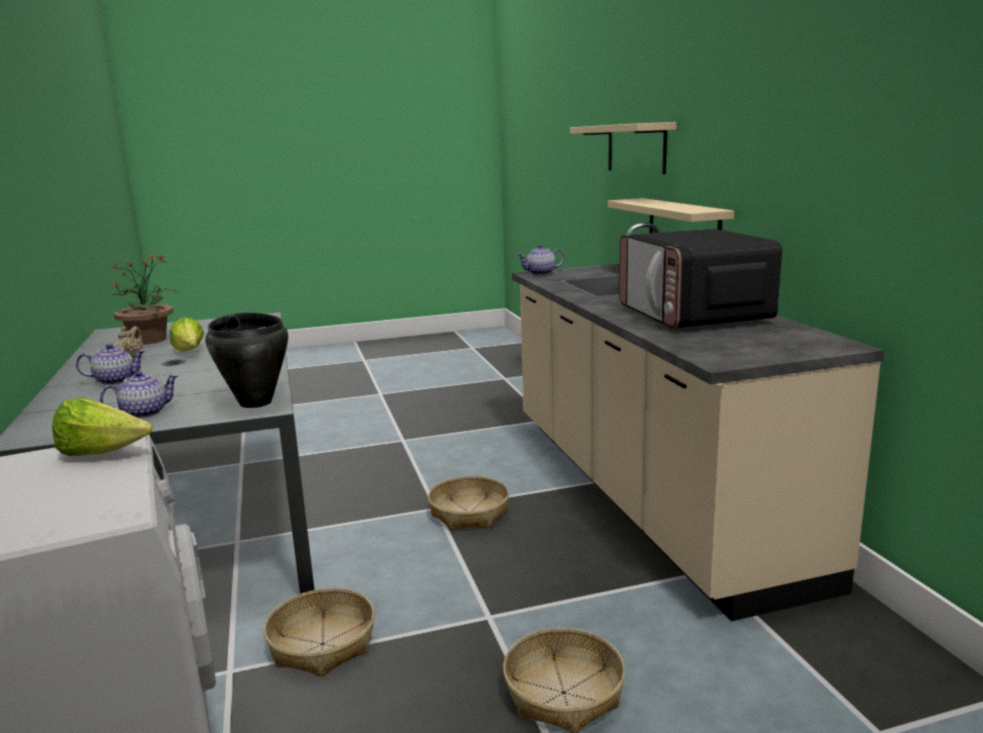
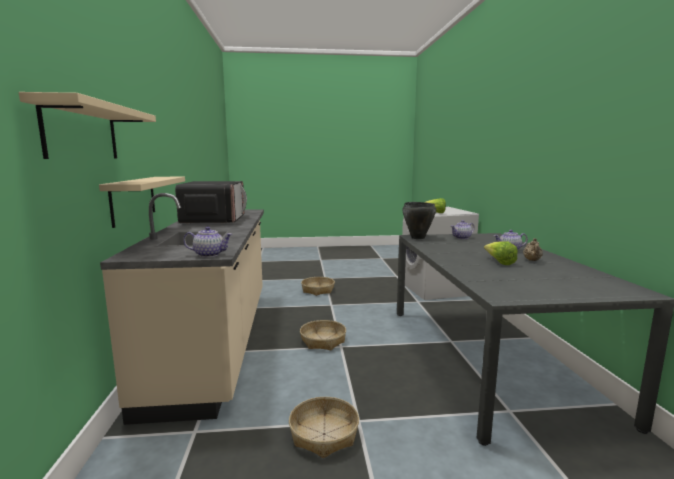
camera: 170 degrees left, 5 degrees down
potted plant [111,253,178,345] -> none
basket [264,588,375,677] -> basket moved to [289,397,359,458]

